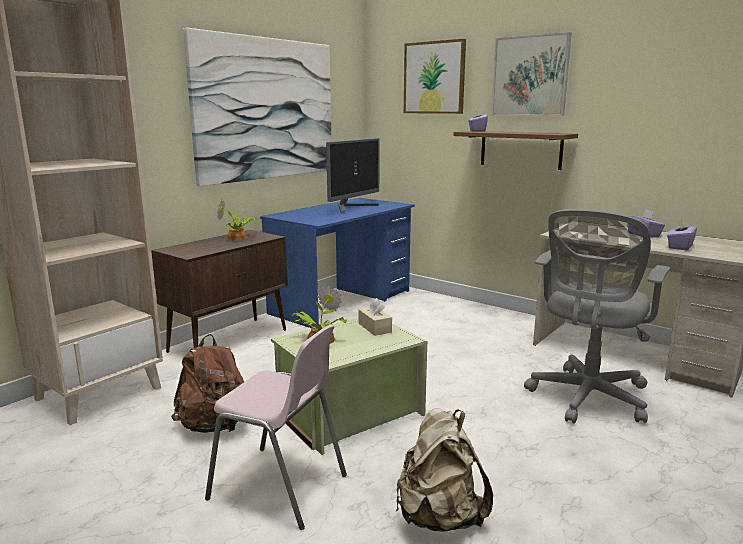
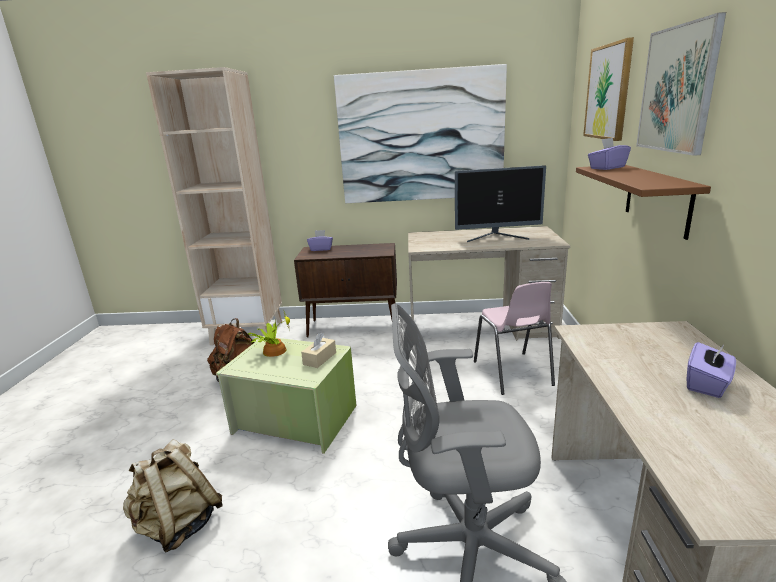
camera: 55 degrees right, 5 degrees up
pink chair [205,324,347,530] -> pink chair moved to [474,282,555,395]
potted plant [217,201,256,240] -> none
blue desk [260,198,415,328] -> beige desk [408,226,570,340]
purple tissue box [667,219,697,250] -> purple tissue box moved to [307,230,333,251]

